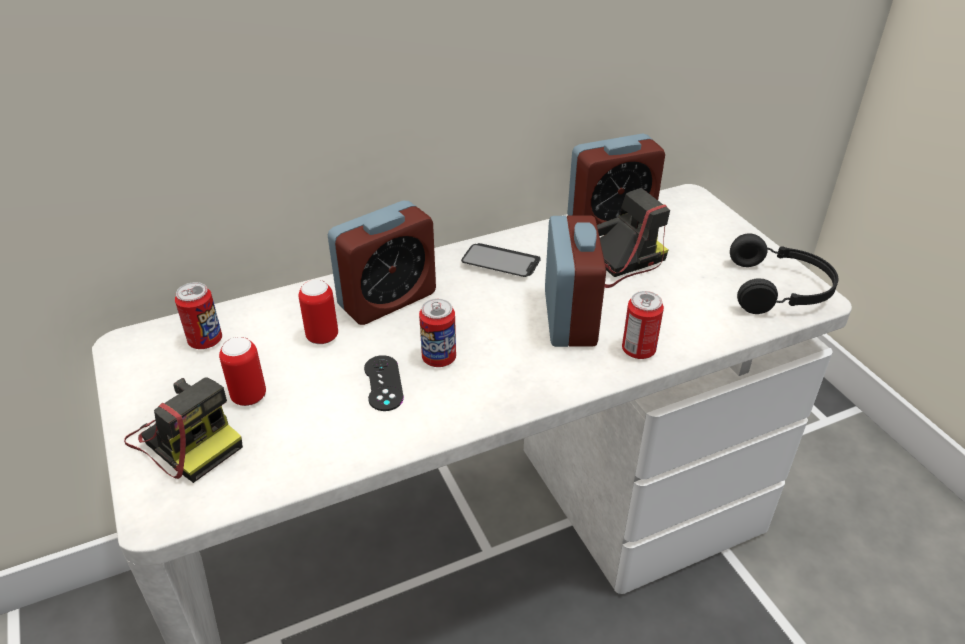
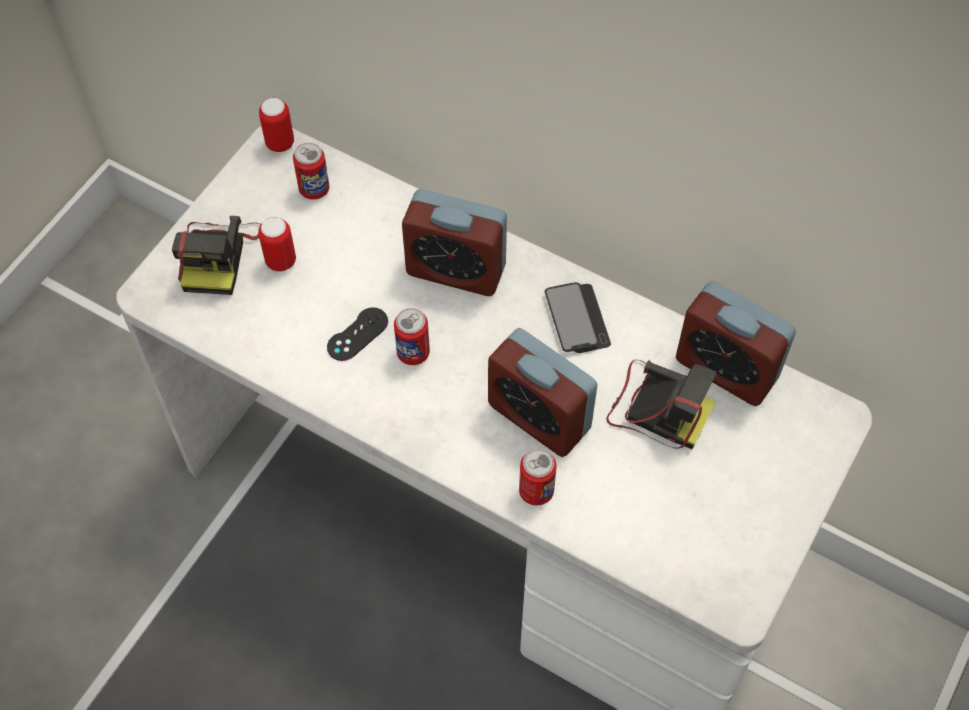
camera: 55 degrees right, 20 degrees up
can [299,280,338,344] -> can moved to [259,98,294,152]
alarm clock [545,215,606,347] -> alarm clock turned 75 degrees clockwise [488,328,598,457]
black headphones [730,233,838,314] -> none

